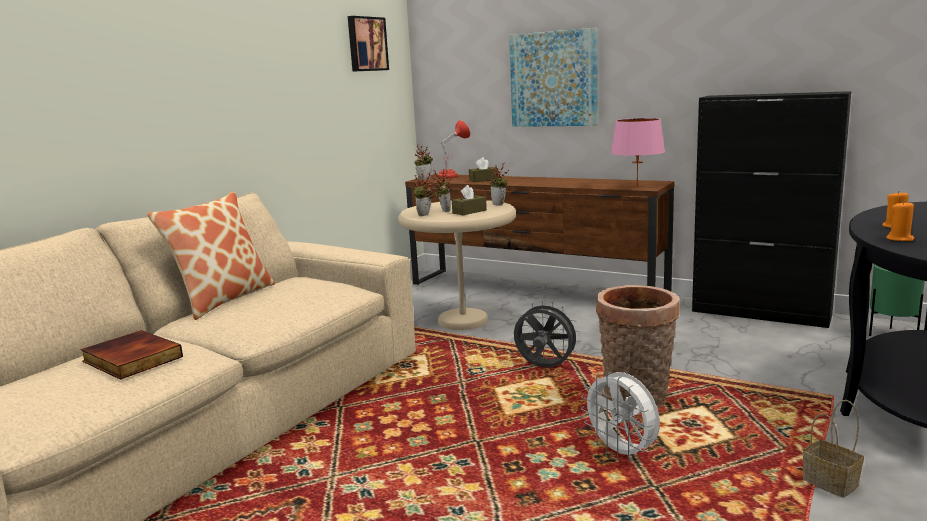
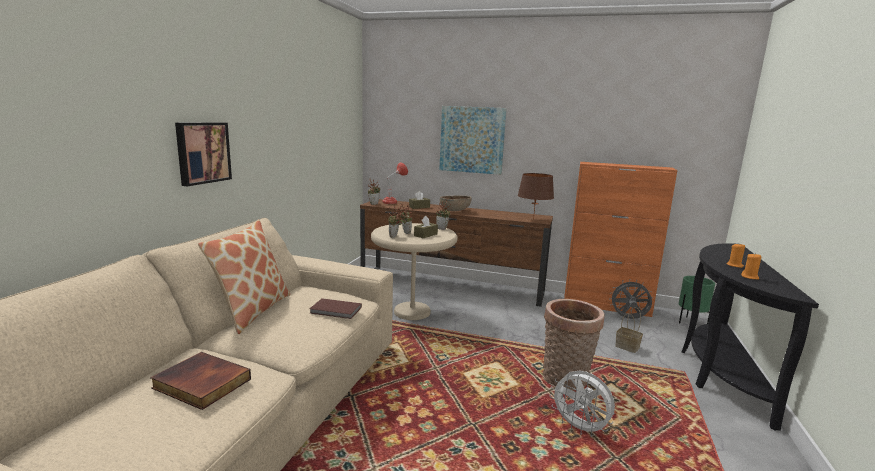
camera: 15 degrees left, 0 degrees up
picture [348,16,389,72] -> picture moved to [175,122,232,186]
grey fan [514,301,581,368] -> grey fan moved to [609,279,653,319]
pink table lamp [611,118,665,187] -> brown table lamp [518,173,554,220]
black cabinet [692,91,851,328] -> orange cabinet [564,162,678,317]
basket [803,400,864,498] -> basket moved to [615,307,643,353]
none -> brown book [309,298,362,319]
none -> brown bowl [440,195,472,211]

